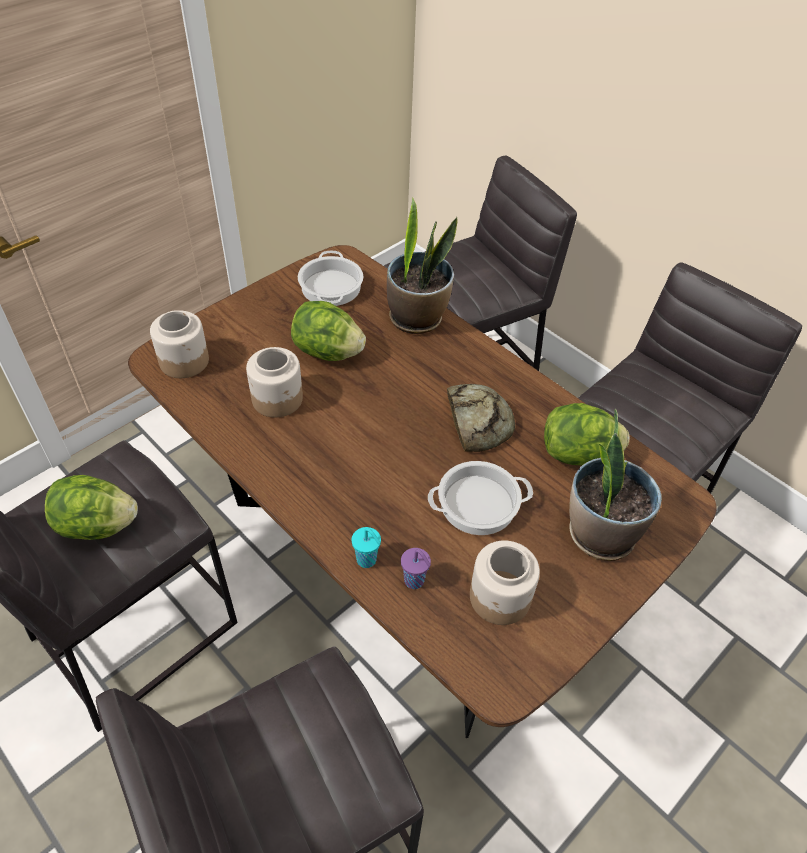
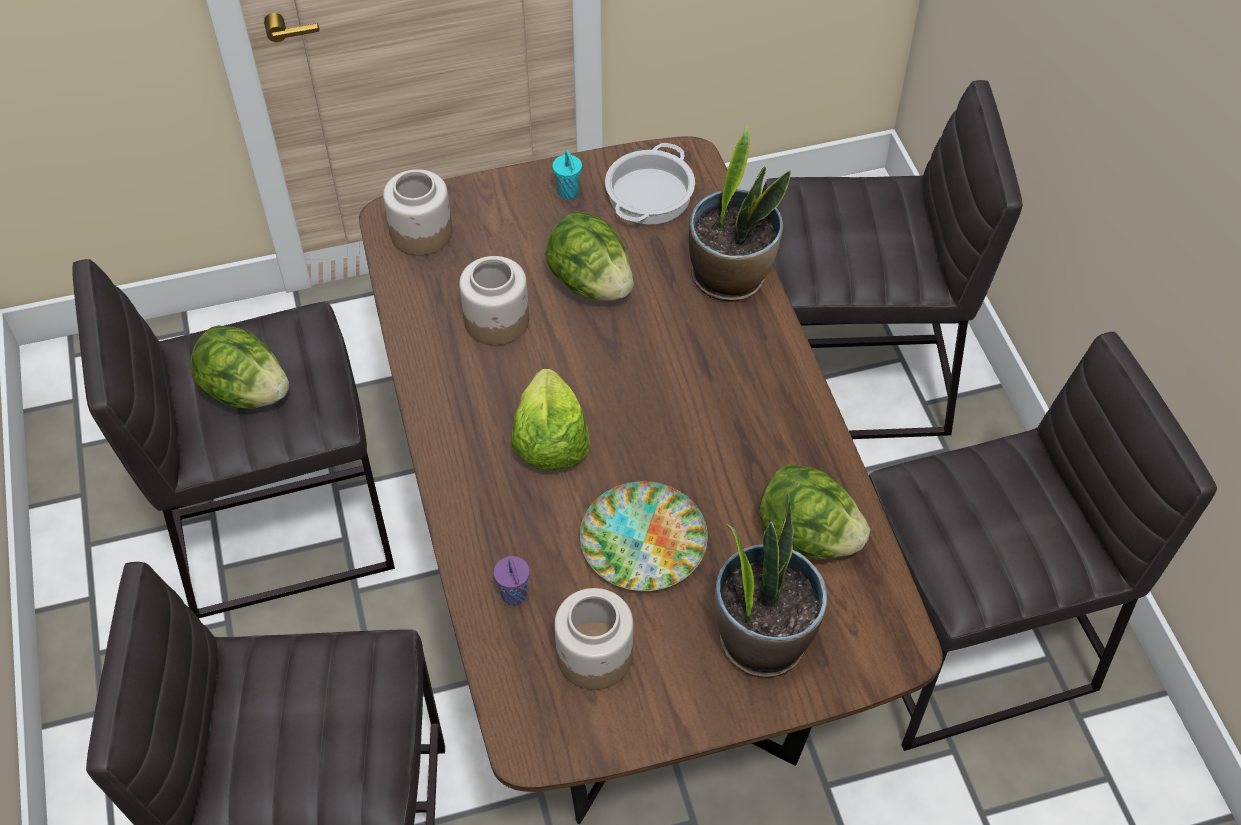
camera: 30 degrees right, 5 degrees up
turquoise cup [351,527,381,568] -> turquoise cup moved to [552,150,582,200]
cooking pot [428,461,533,535] -> plate [580,481,708,591]
bread [447,384,515,452] -> none
none -> lettuce [511,369,590,471]

